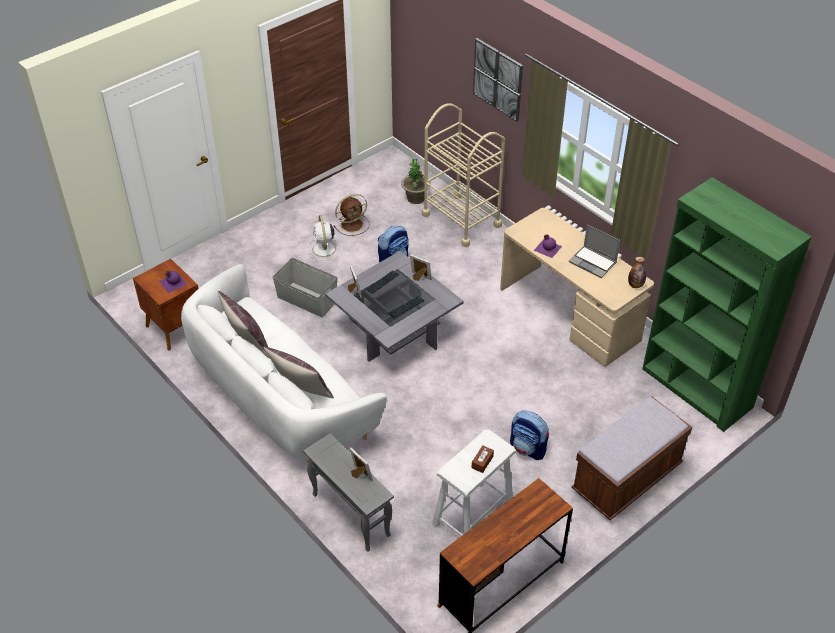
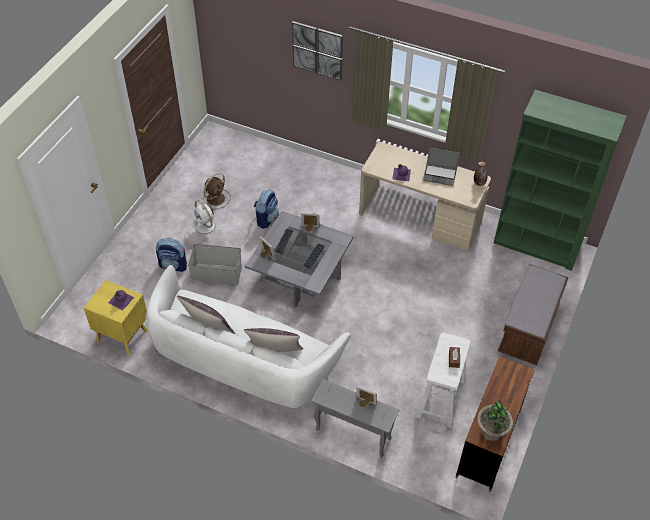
camera: 25 degrees left, 5 degrees up
brown nightstand [133,259,199,350] -> yellow nightstand [84,280,147,356]
potted plant [401,159,431,204] -> potted plant moved to [477,400,513,441]
beige cart [422,103,505,247] -> none
backpack [510,410,549,460] -> backpack moved to [156,238,187,272]

